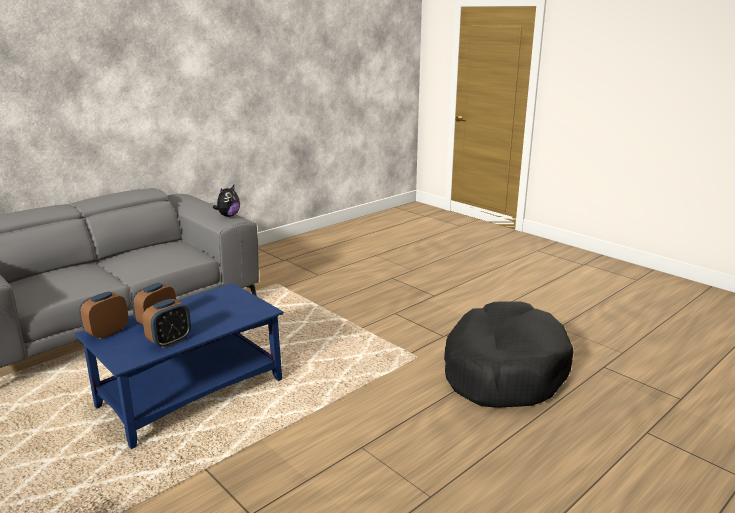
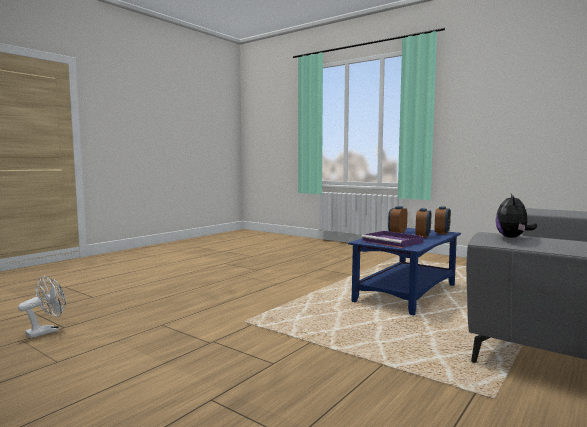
camera: 170 degrees right, 15 degrees down
black dog bed [444,301,574,408] -> none
none -> white fan [18,276,66,338]
none -> purple tray [361,231,424,248]

